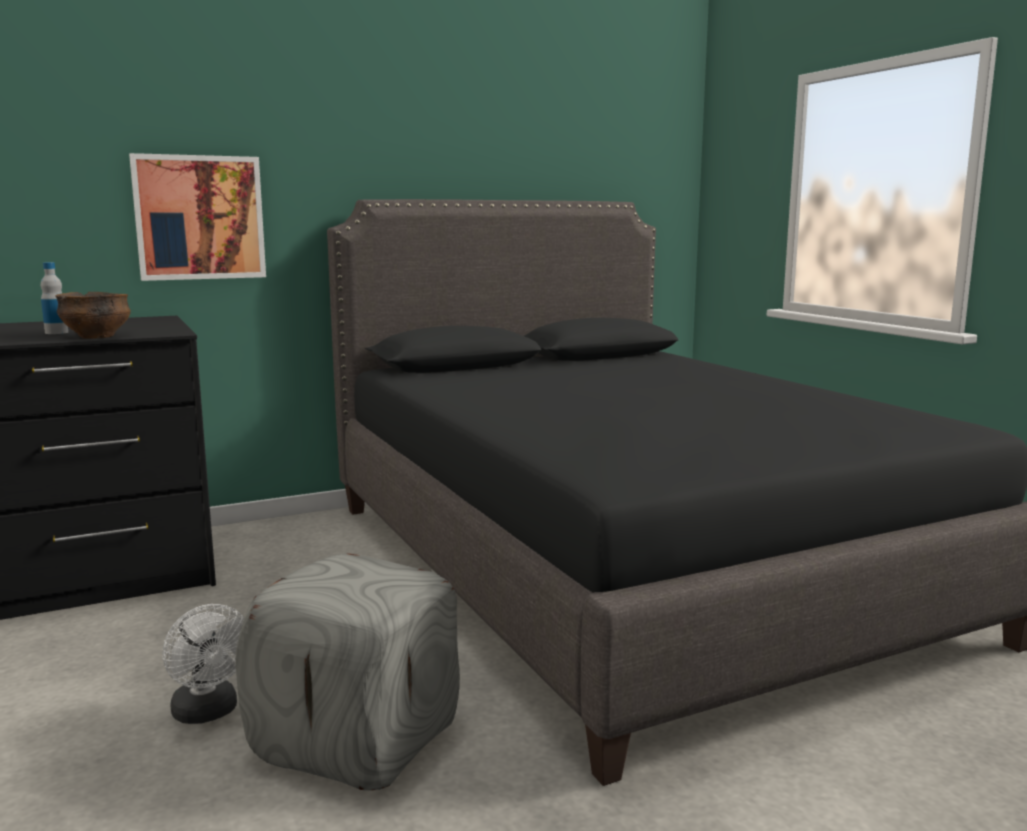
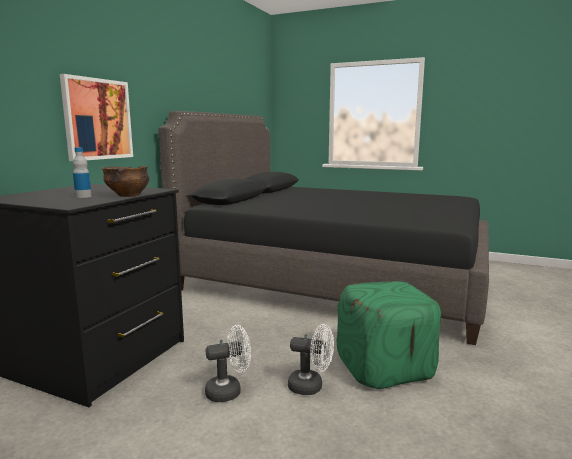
camera: 40 degrees left, 0 degrees up
grey ottoman [235,553,460,790] -> green ottoman [337,281,441,389]
none -> white fan [205,325,251,402]

